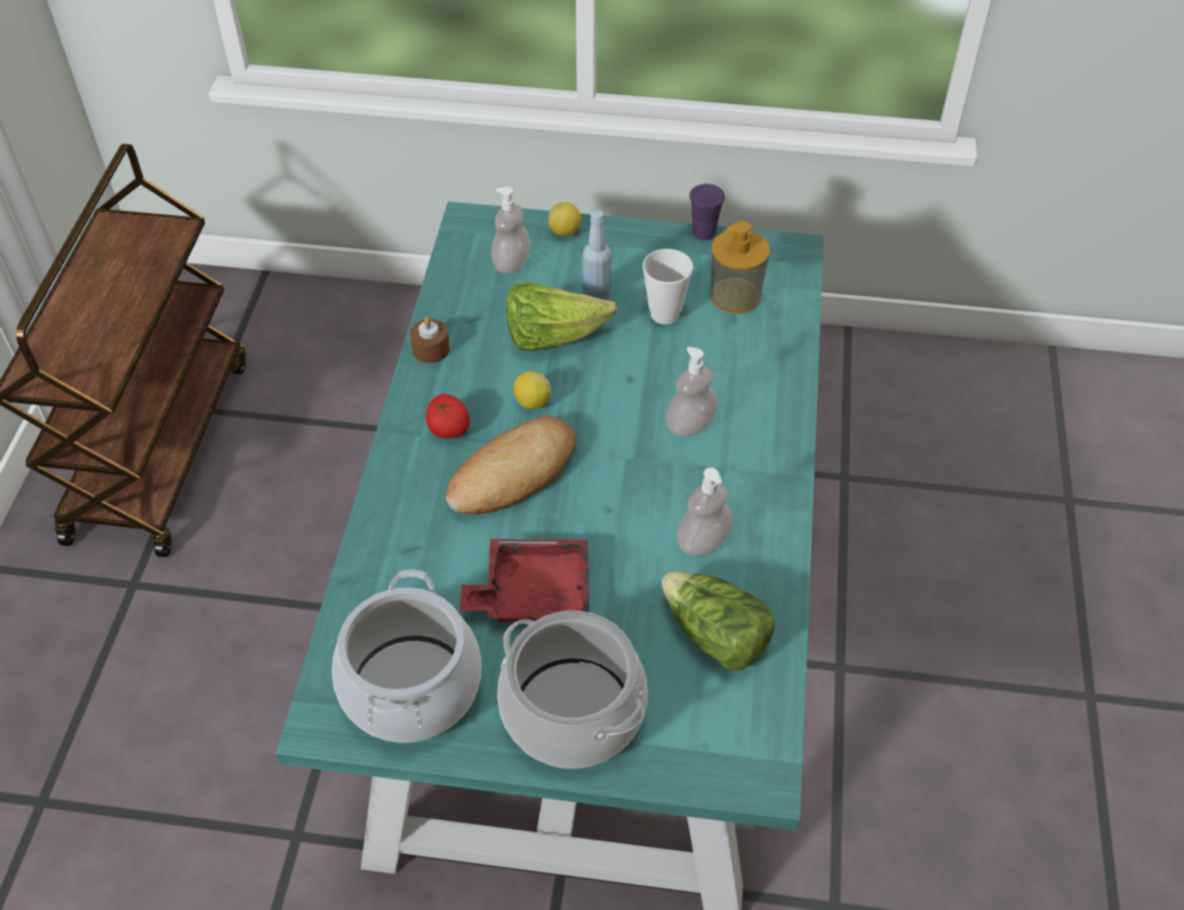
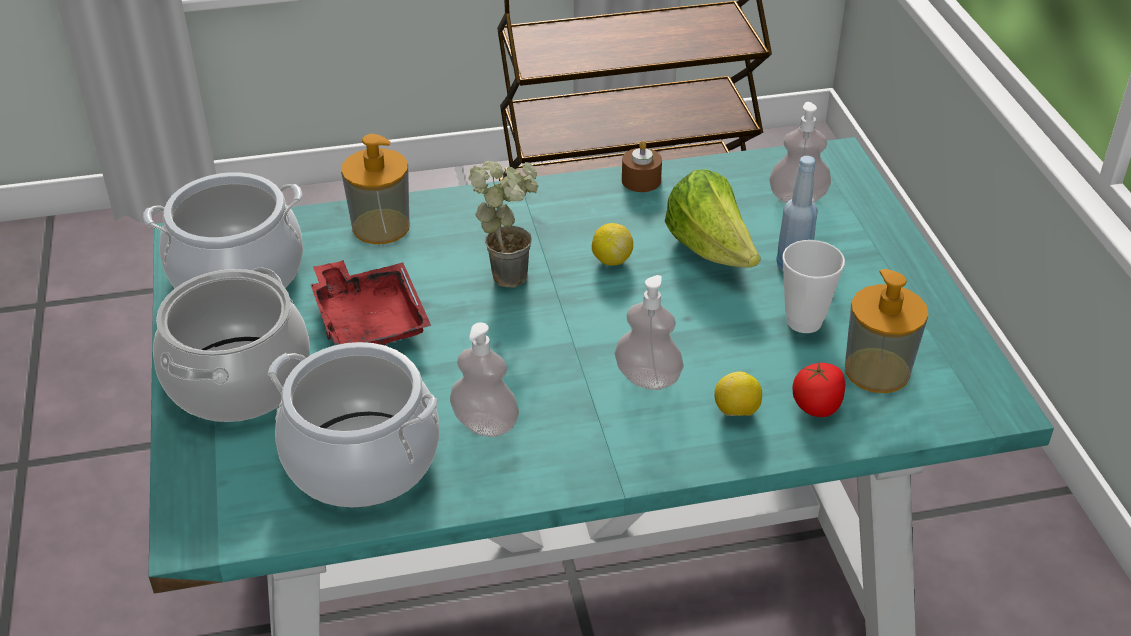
camera: 70 degrees right, 10 degrees down
tomato [426,394,470,438] -> tomato moved to [793,363,845,417]
bread [446,416,576,514] -> potted plant [469,161,539,288]
lemon [548,202,581,236] -> lemon moved to [714,371,762,416]
lettuce [662,571,776,671] -> cooking pot [268,342,439,508]
purple cup [689,184,725,240] -> none
none -> soap dispenser [341,134,410,244]

